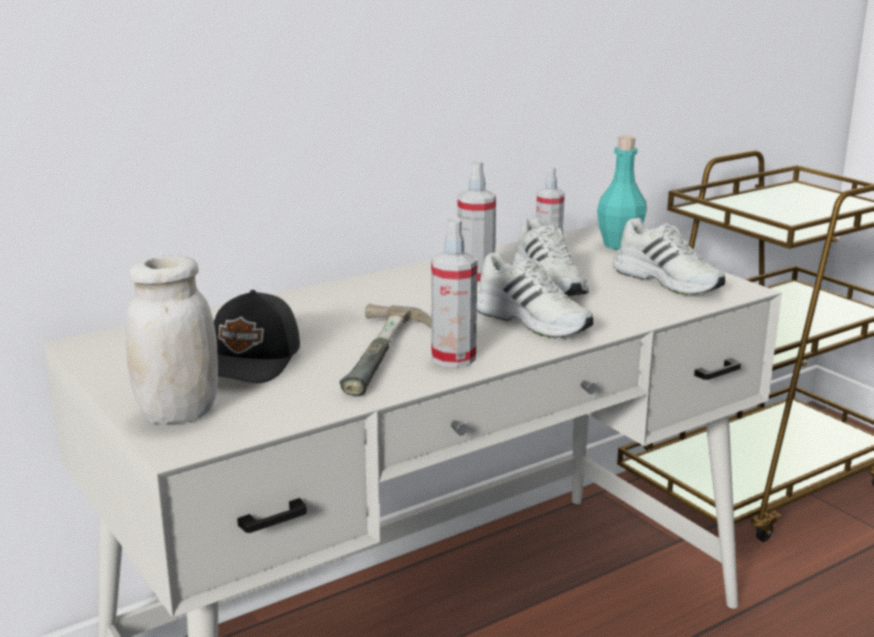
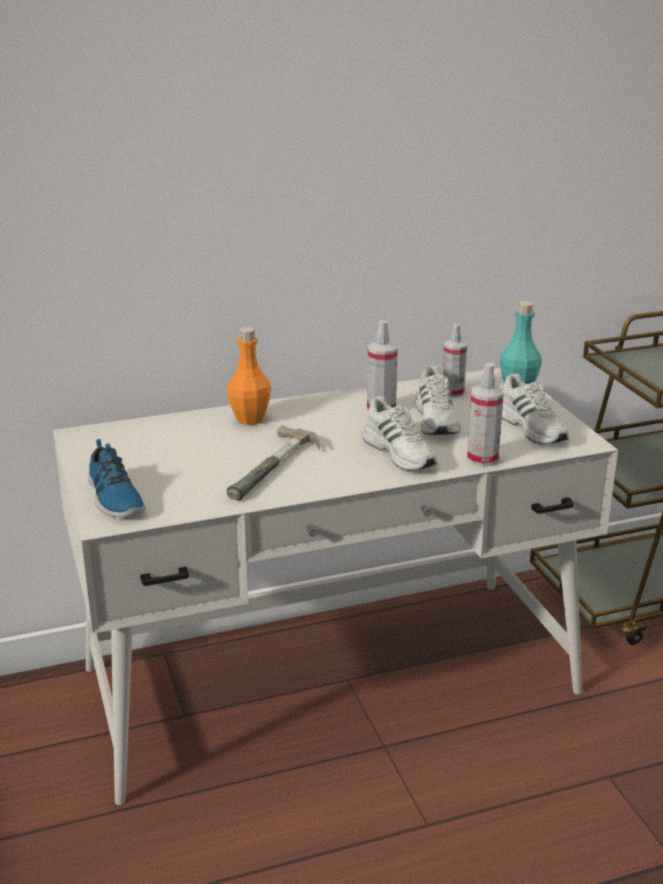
camera: 15 degrees right, 5 degrees up
white jar [126,255,218,424] -> shoe [88,439,145,517]
black cap [214,290,300,383] -> none
spray bottle [431,218,477,367] -> spray bottle moved to [467,363,504,467]
none -> orange bottle [227,327,271,425]

